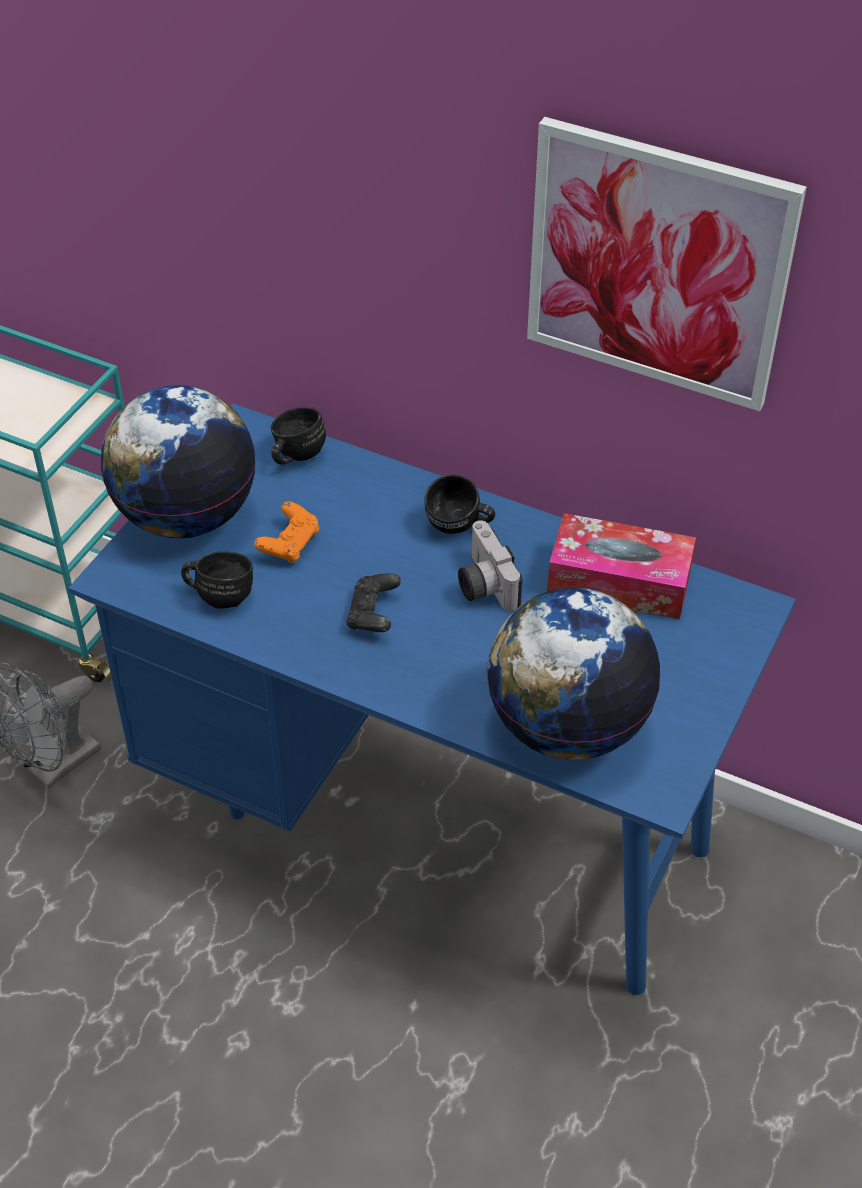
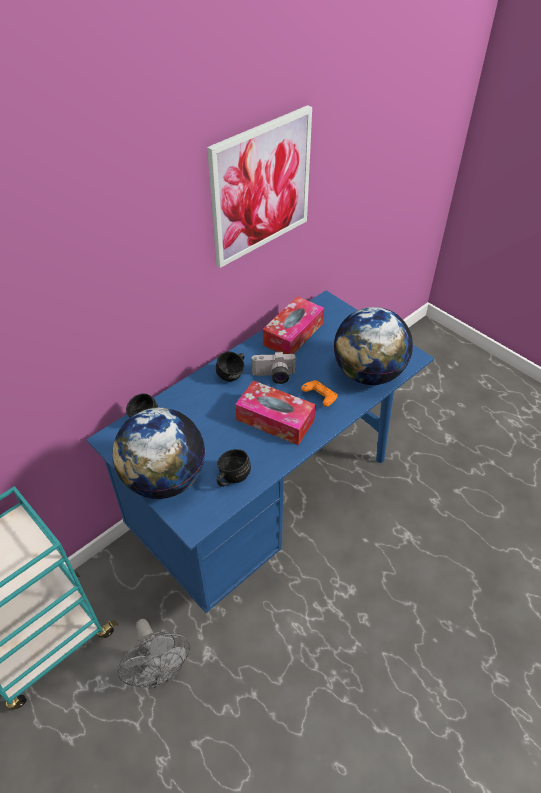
camera: 70 degrees left, 0 degrees up
orange game controller [254,501,319,563] -> orange game controller moved to [301,380,338,407]
black game controller [346,573,401,632] -> tissue box [235,380,316,445]

